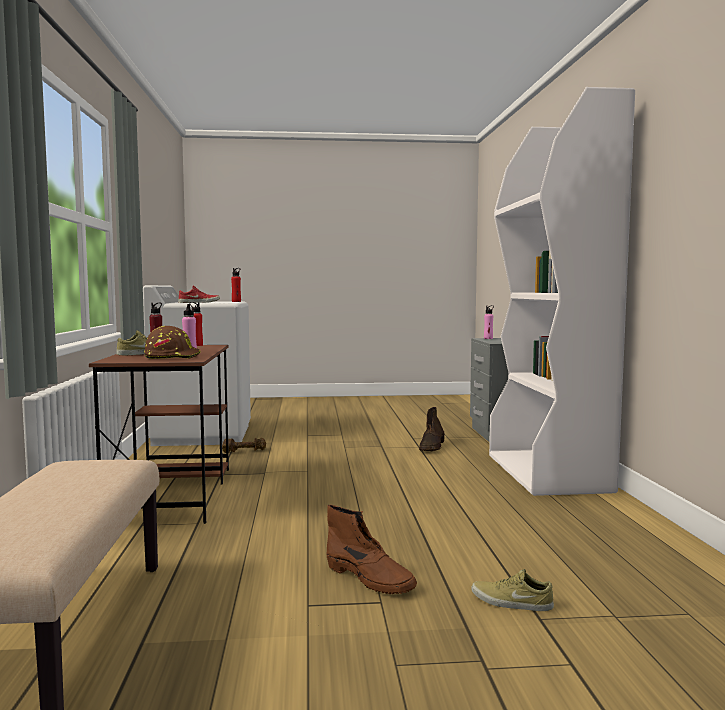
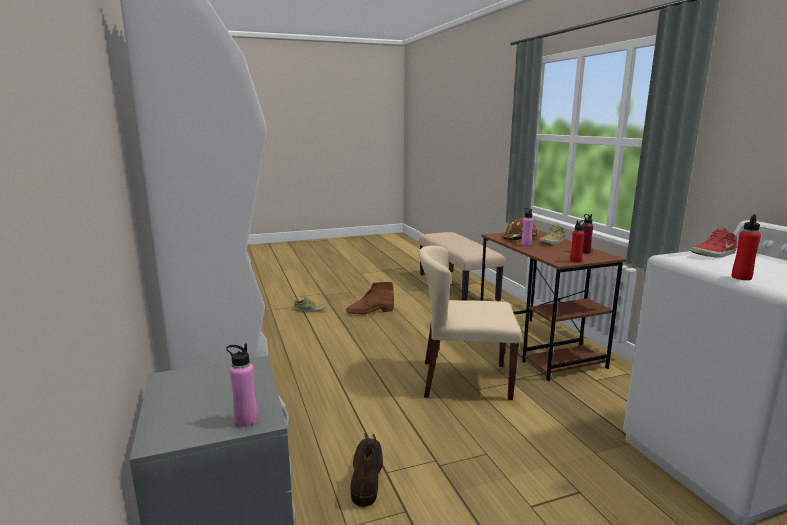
camera: 165 degrees right, 10 degrees up
brown dumbbell [222,437,266,453] -> none
brown boot [326,505,417,594] -> brown boot turned 45 degrees counterclockwise [346,282,394,315]
none -> beige chair [418,246,522,400]

